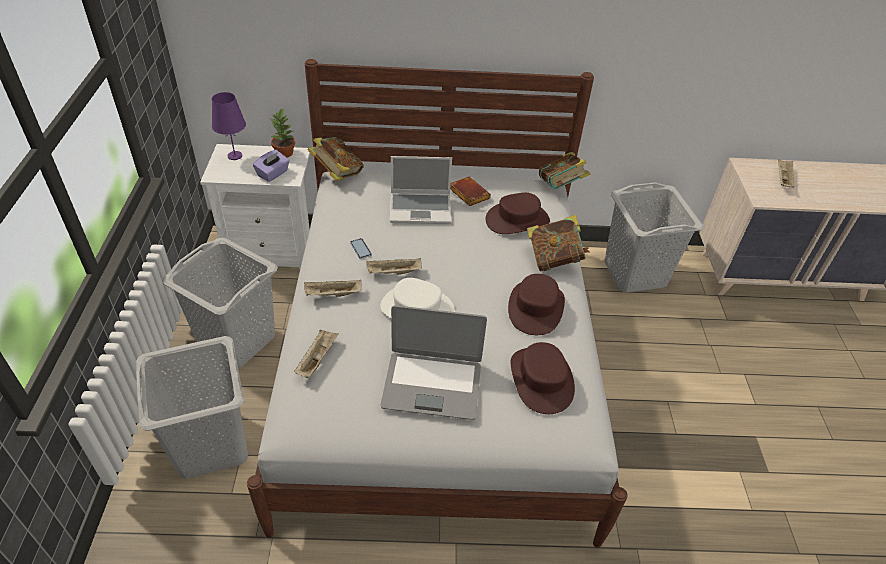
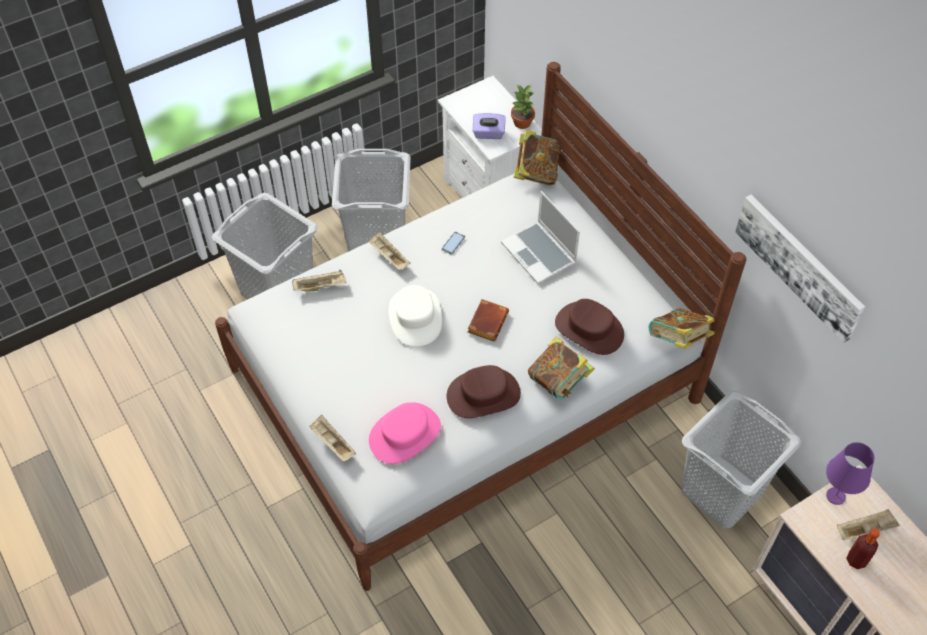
camera: 60 degrees right, 10 degrees up
purple table lamp [212,92,246,160] -> purple table lamp moved to [826,442,875,505]
beige tray [366,258,422,275] -> beige tray moved to [309,415,356,461]
laptop [380,305,487,420] -> none
brown book [450,177,491,206] -> brown book moved to [468,299,509,341]
brown hat [511,342,575,414] -> pink hat [369,402,441,464]
none -> picture [735,195,865,343]
none -> bottle [846,528,880,569]

